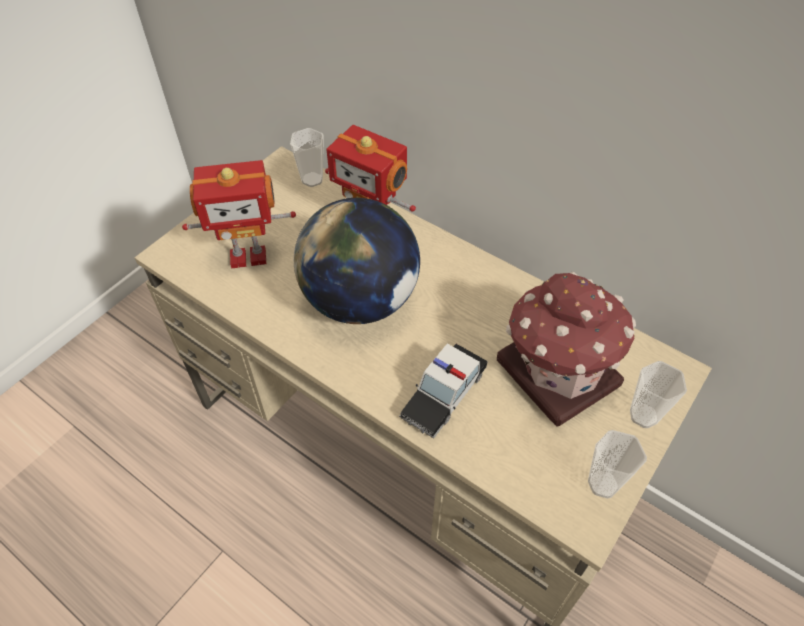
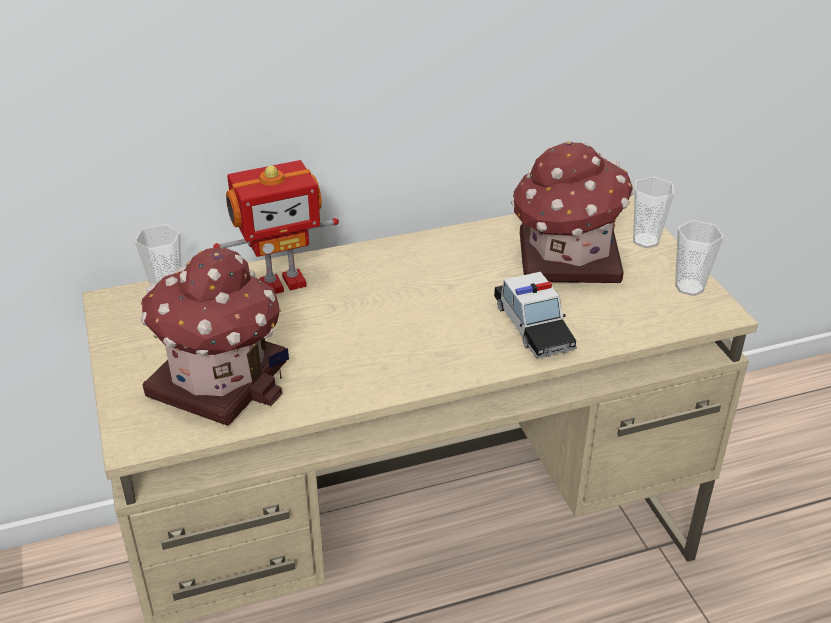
camera: 55 degrees left, 15 degrees down
toy robot [182,160,296,269] -> toy house [140,247,289,426]
globe [294,198,420,324] -> none

